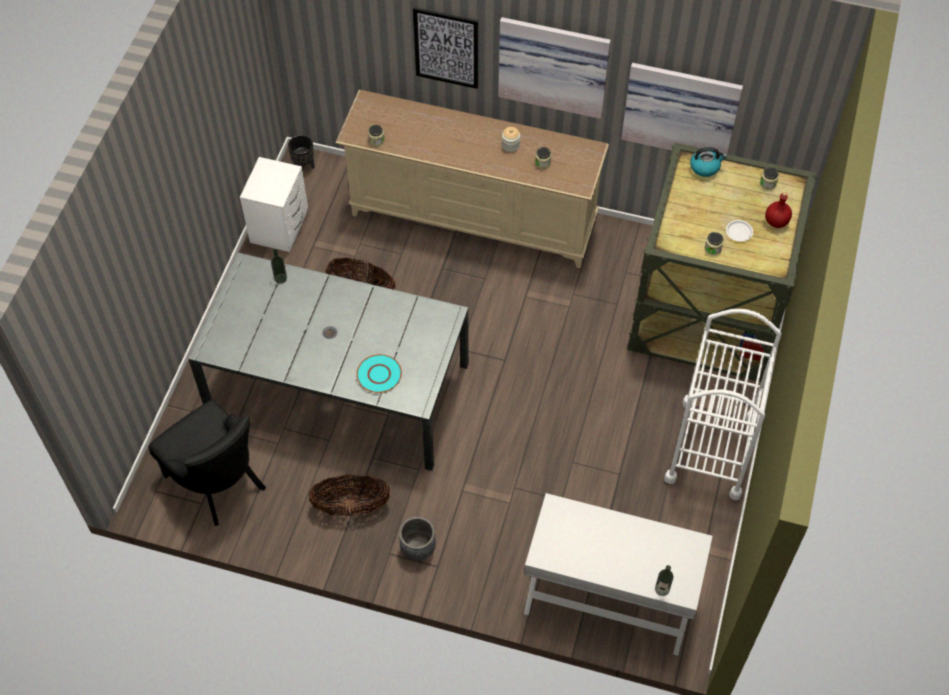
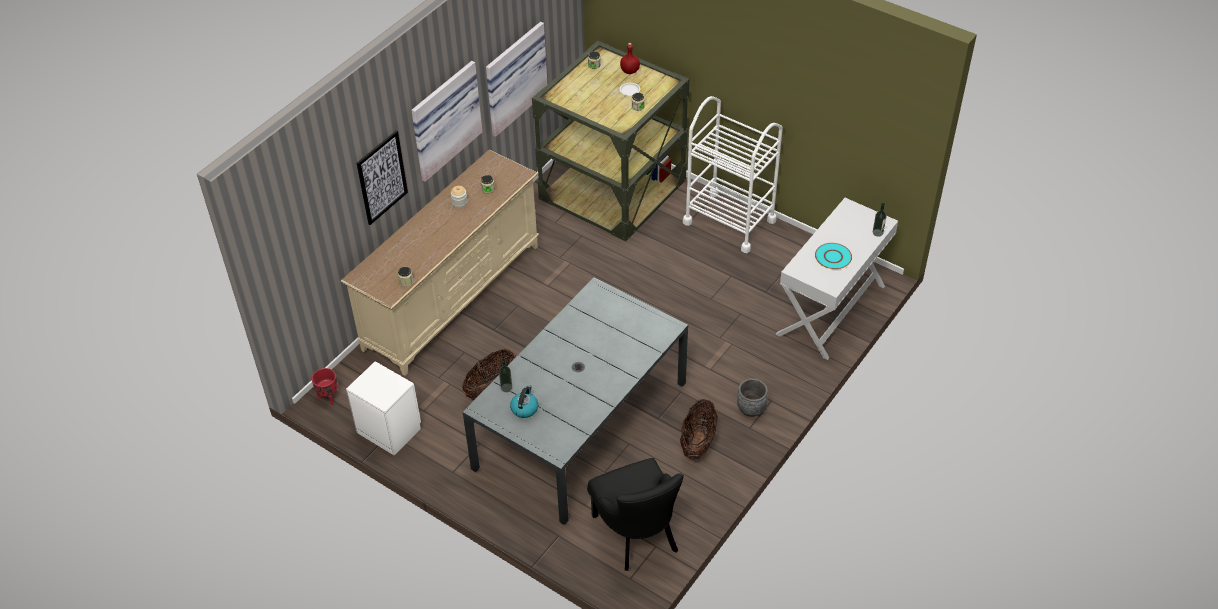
camera: 70 degrees left, 10 degrees down
black chair [149,400,266,526] -> black chair turned 90 degrees clockwise [587,458,684,571]
black planter [288,135,315,169] -> red planter [312,368,338,405]
turquoise plate [356,354,402,393] -> turquoise plate moved to [815,243,852,269]
kettle [690,147,727,177] -> kettle moved to [510,385,538,418]

